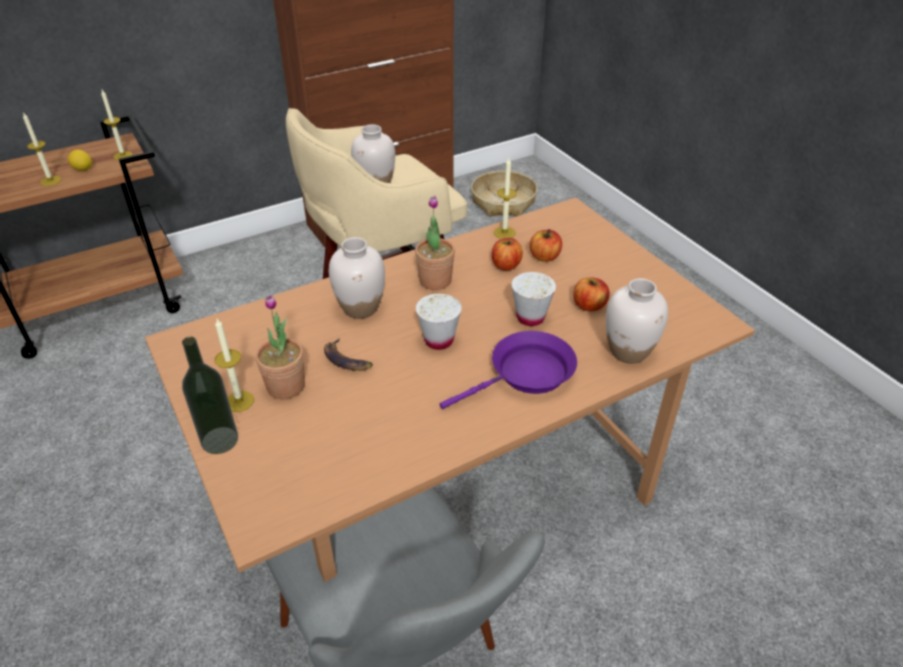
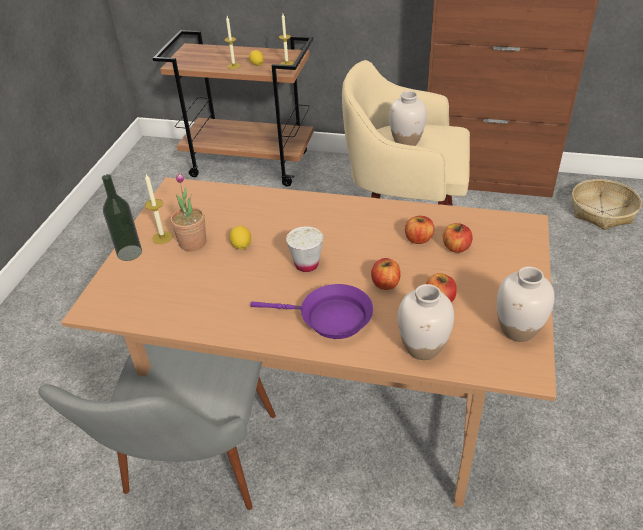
camera: 45 degrees right, 0 degrees up
banana [324,338,373,371] -> lemon [229,225,251,249]
white vase [329,237,385,319] -> white vase moved to [497,267,555,342]
potted plant [415,195,455,290] -> none
candle [494,158,517,239] -> none
white cup [512,272,556,326] -> apple [371,258,401,290]

